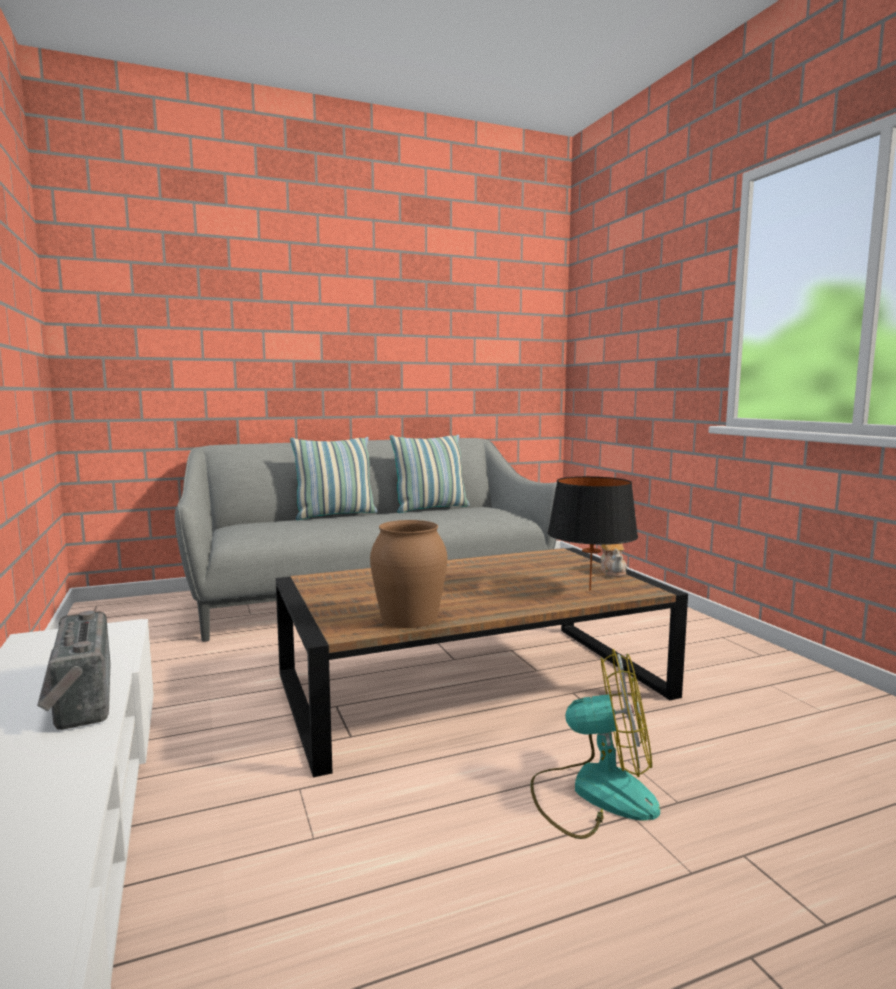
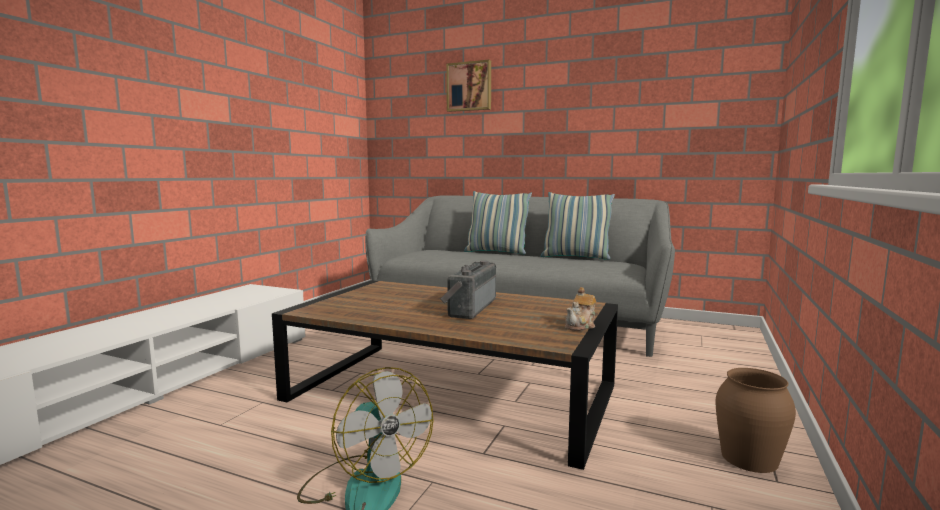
camera: 45 degrees right, 0 degrees up
radio [37,611,111,730] -> radio moved to [440,261,496,319]
brown vase [370,520,448,628] -> brown vase moved to [715,368,796,473]
black table lamp [547,476,638,591] -> none
none -> picture [446,60,491,112]

